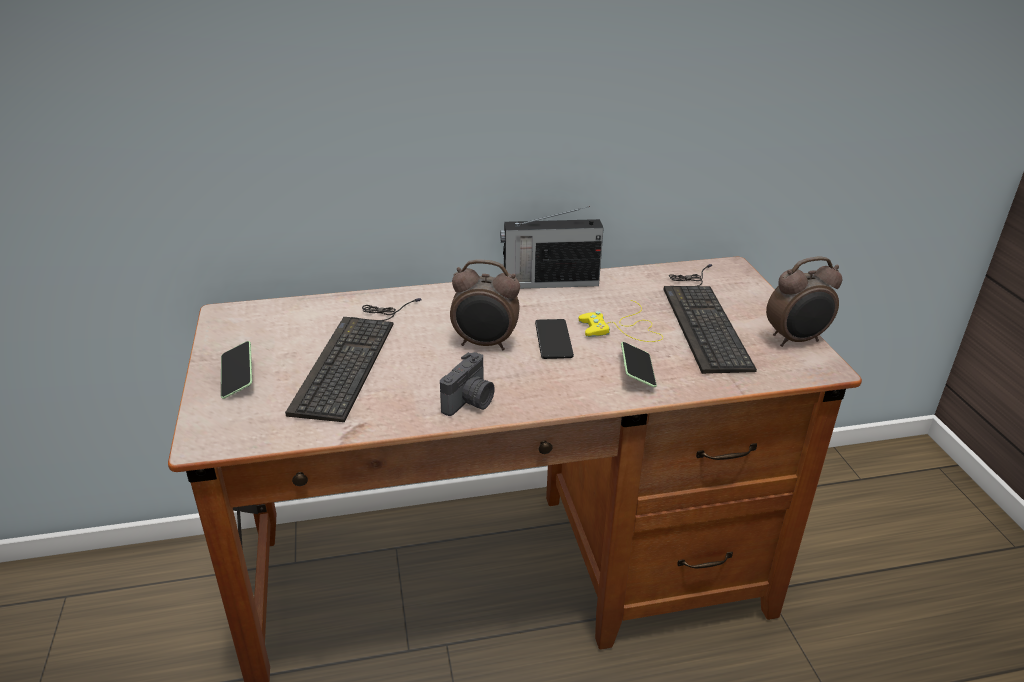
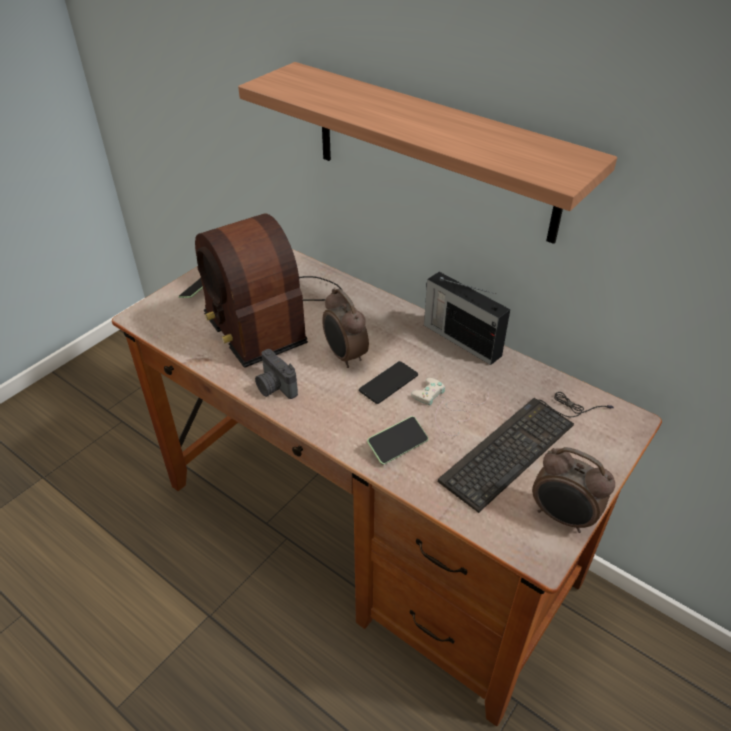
camera: 50 degrees right, 10 degrees up
keyboard [285,298,422,422] -> radio [195,213,342,368]
camera [440,352,495,416] -> camera turned 60 degrees clockwise [255,349,298,399]
yellow game controller [578,300,663,342] -> white game controller [411,378,489,436]
none -> shelf [238,62,617,244]

